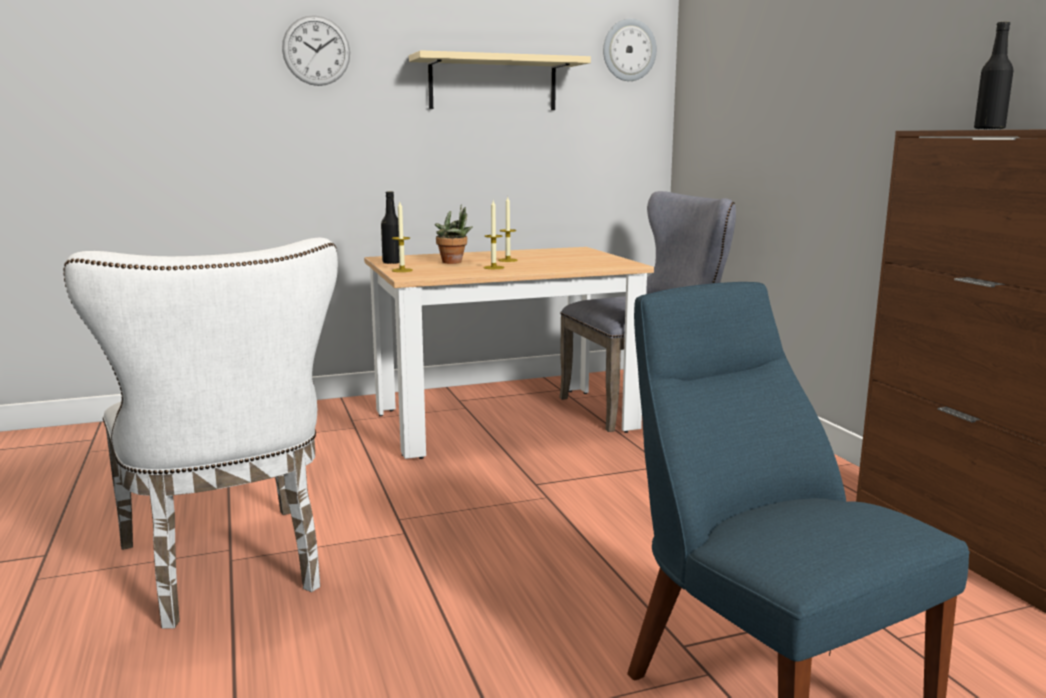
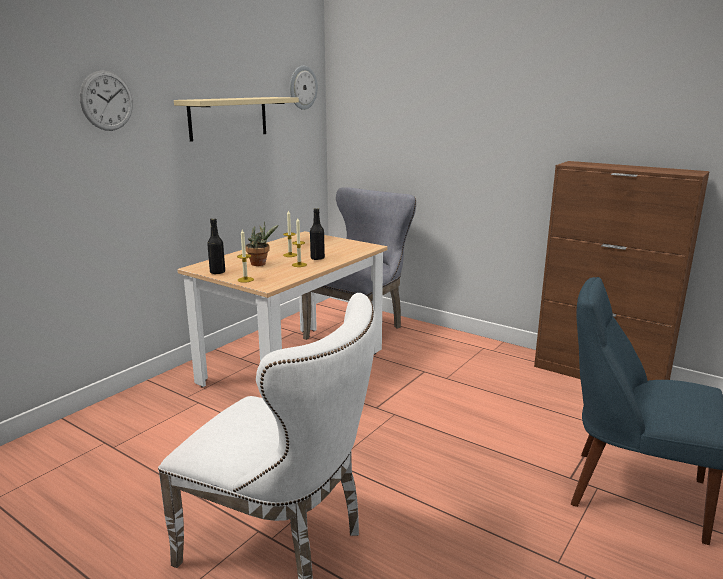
camera: 35 degrees left, 5 degrees up
black bottle [974,21,1013,130] -> black bottle moved to [310,208,325,260]

